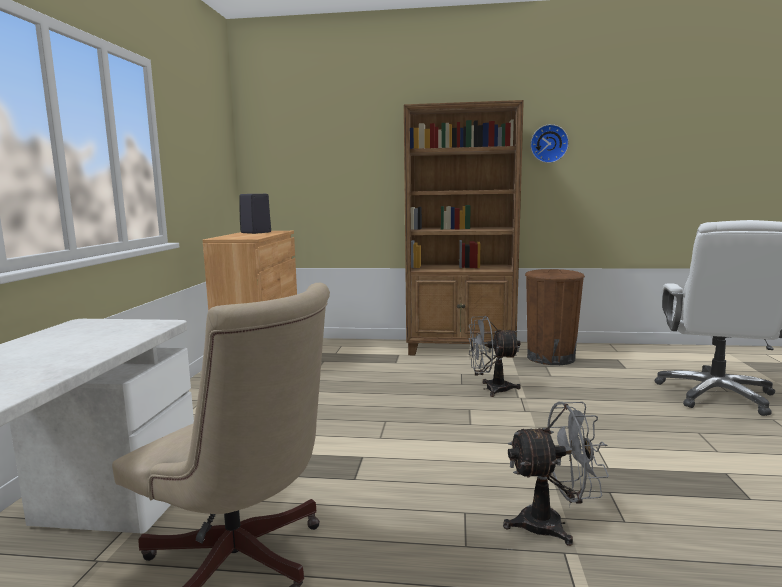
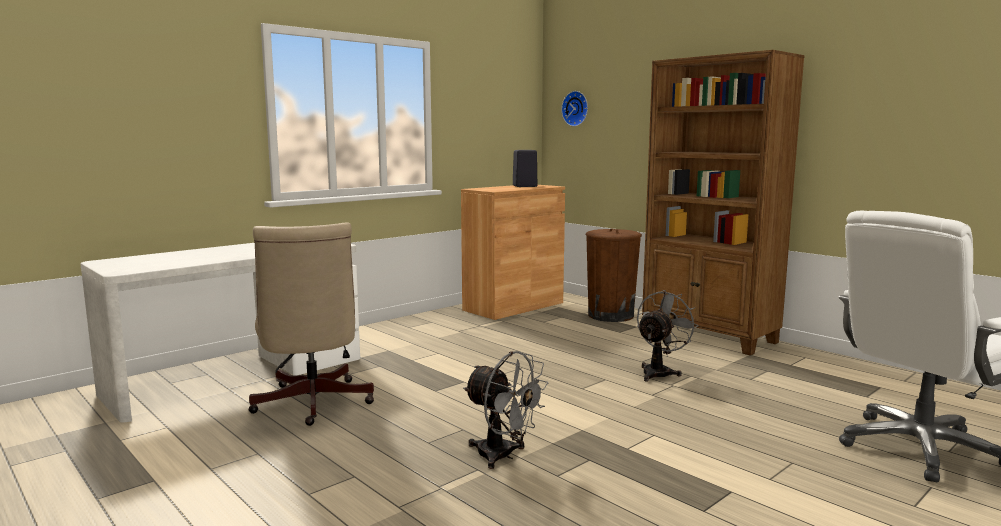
camera: 40 degrees right, 0 degrees up
grey fan [468,316,521,397] -> grey fan turned 90 degrees clockwise [637,290,698,382]
brown trash can [525,269,585,365] -> brown trash can moved to [586,229,642,322]
wall clock [530,124,569,163] -> wall clock moved to [561,91,588,127]

